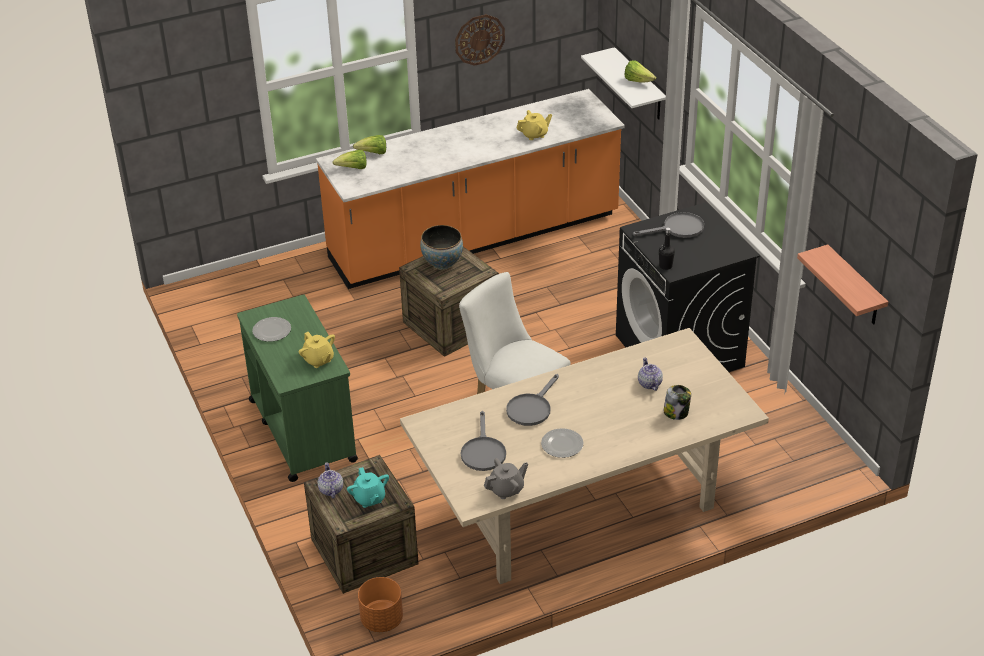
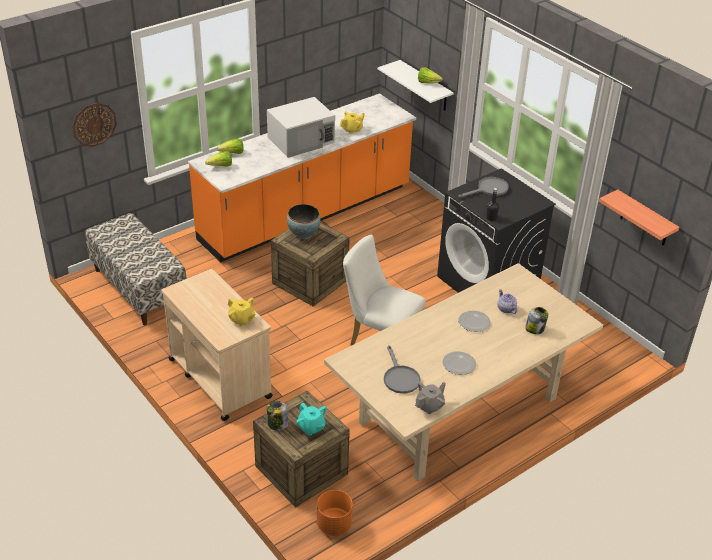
camera: 15 degrees left, 0 degrees up
green cart [237,294,358,482] -> beige cart [161,269,273,421]
plate [252,317,291,342] -> plate moved to [458,311,491,332]
teapot [318,463,343,498] -> jar [267,401,288,430]
wall clock [455,14,505,66] -> wall clock moved to [72,103,117,147]
grey frying pan [506,374,559,426] -> none
none -> bench [85,213,187,325]
none -> white microwave [267,97,335,158]

